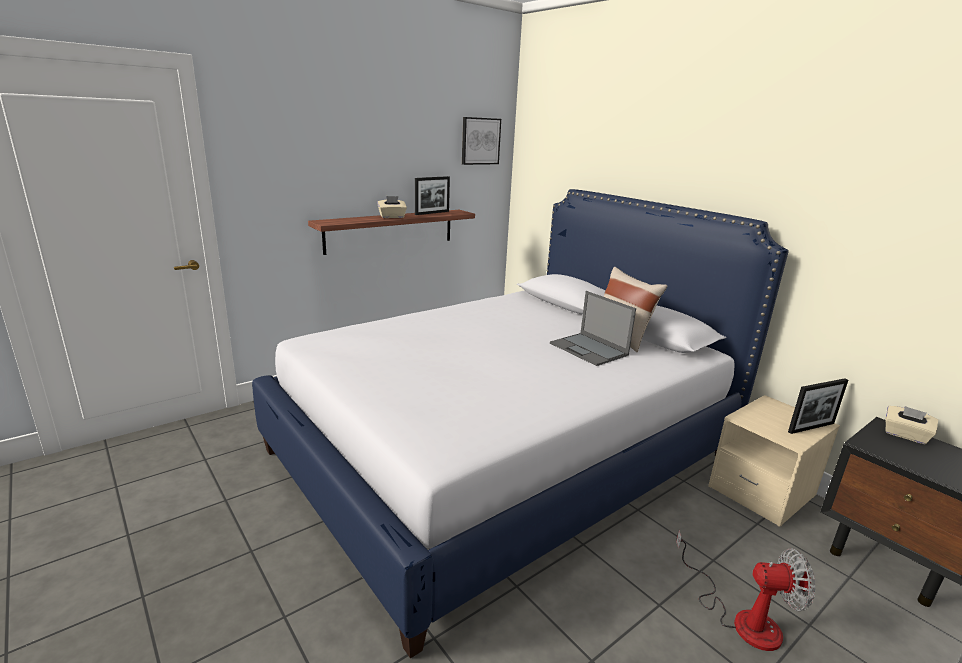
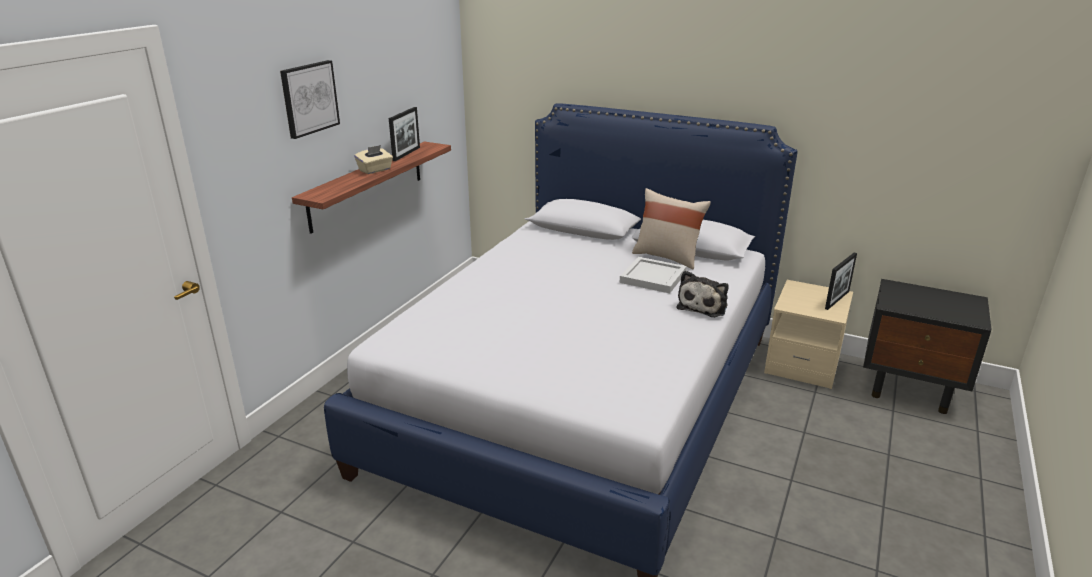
camera: 25 degrees left, 5 degrees up
picture [462,117,501,165] -> picture moved to [280,60,340,139]
laptop [550,291,636,366] -> white tray [619,257,687,293]
fan [676,530,815,651] -> none
beige tissue box [885,406,938,444] -> none
none -> plush toy [677,271,729,317]

